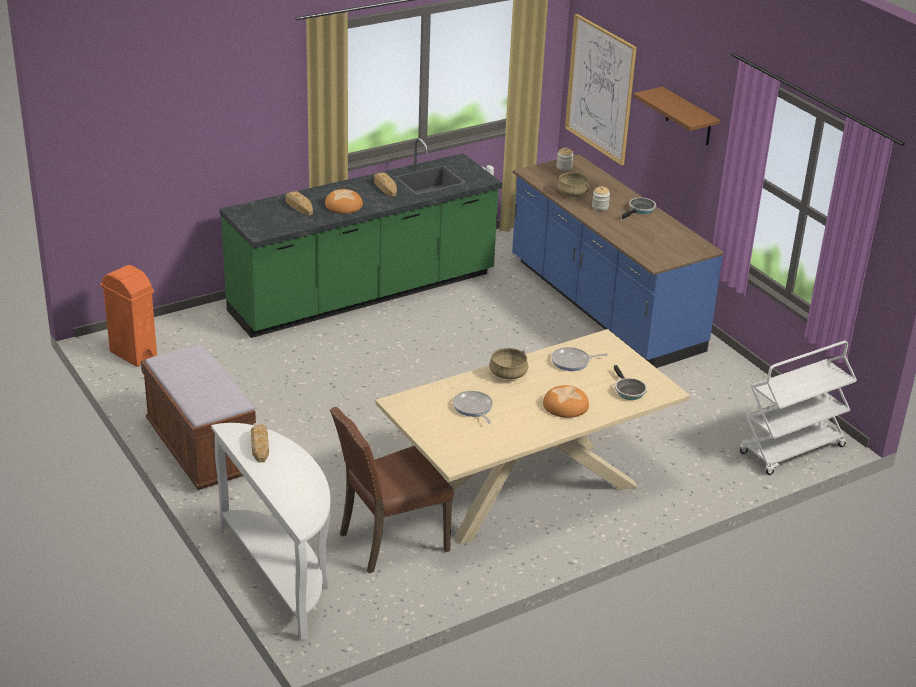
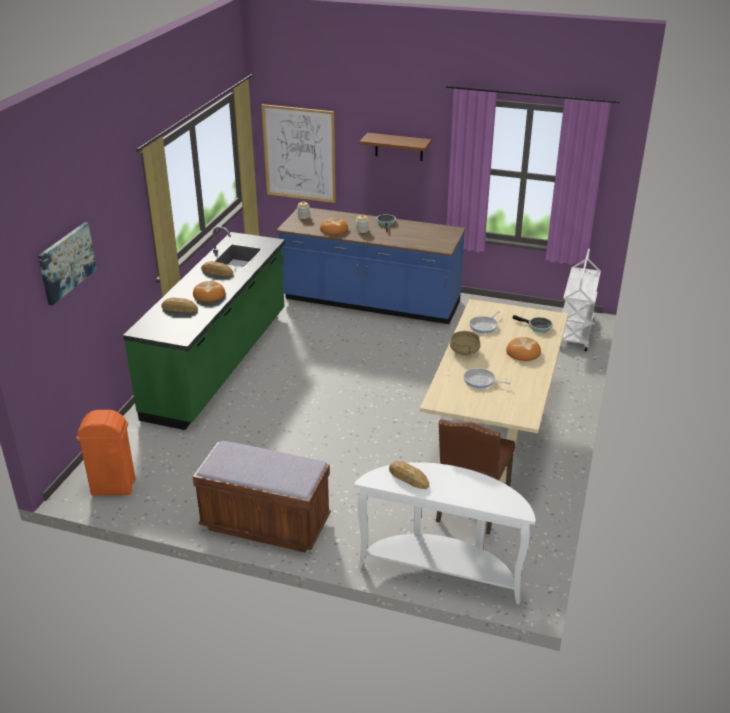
camera: 40 degrees left, 0 degrees up
beige cooking pot [557,172,590,197] -> bread [320,218,348,235]
none -> picture [38,222,97,306]

